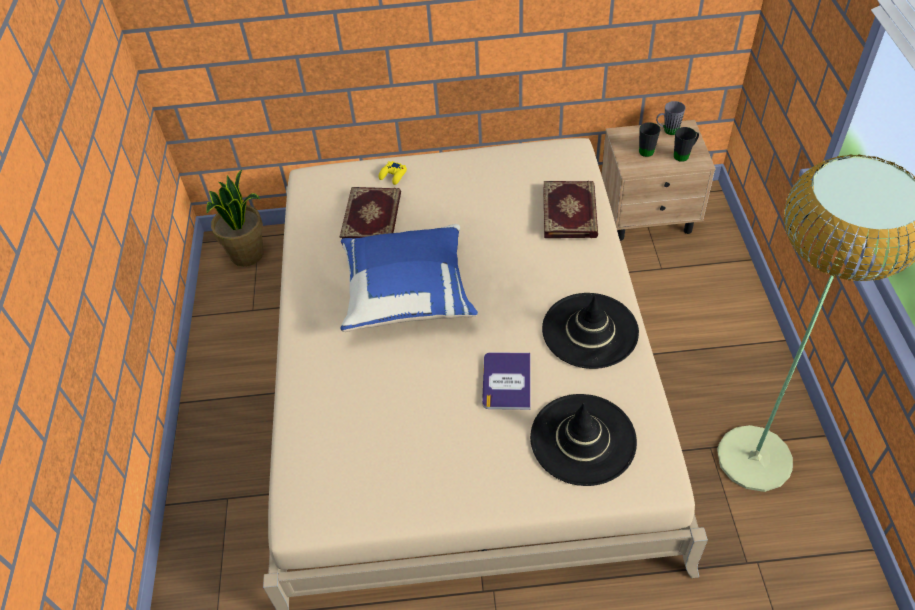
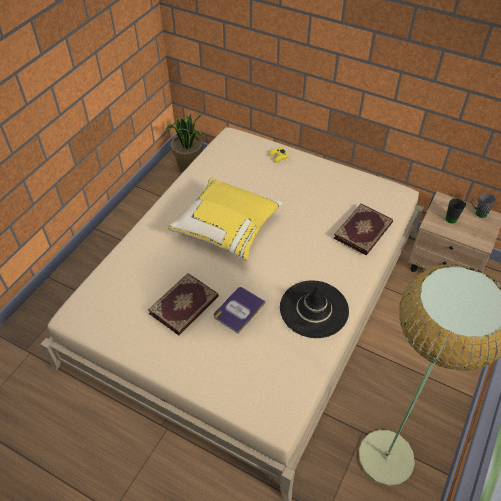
camera: 30 degrees right, 0 degrees up
book [340,187,401,239] -> book moved to [148,273,219,335]
blue pillow [341,224,478,332] -> yellow pillow [168,177,283,261]
black hat [530,394,637,486] -> none
black mug [674,127,699,162] -> none

